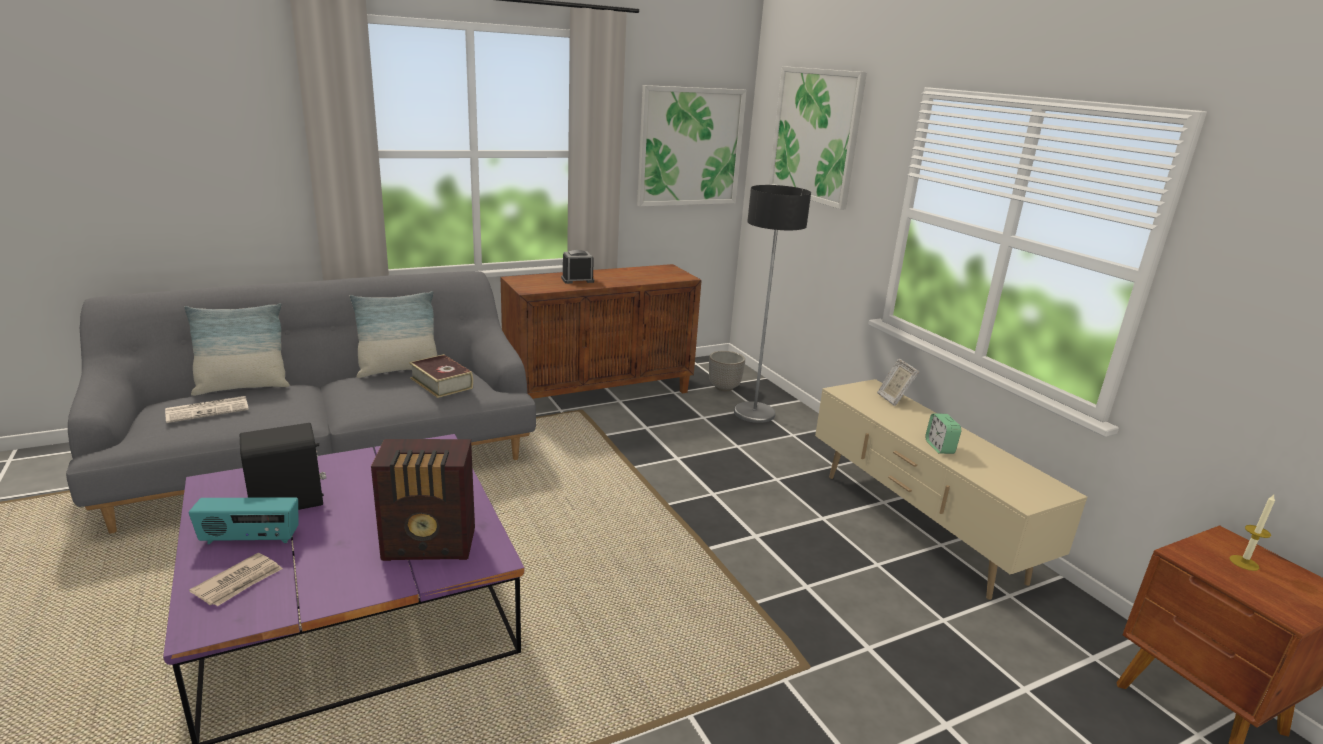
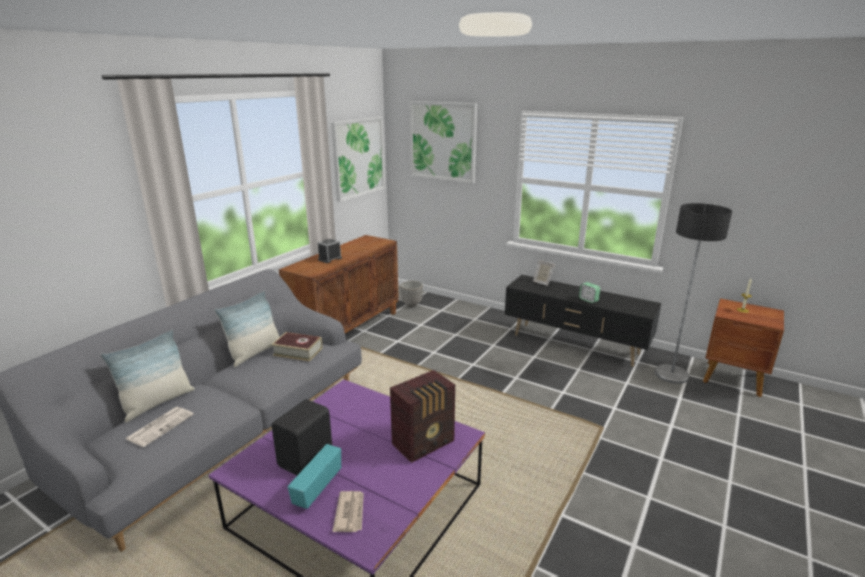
camera: 30 degrees left, 0 degrees up
radio [189,497,299,544] -> radio turned 150 degrees clockwise [288,444,341,509]
floor lamp [734,185,811,423] -> floor lamp moved to [655,203,732,384]
beige tv stand [815,379,1087,600] -> black tv stand [505,275,661,367]

